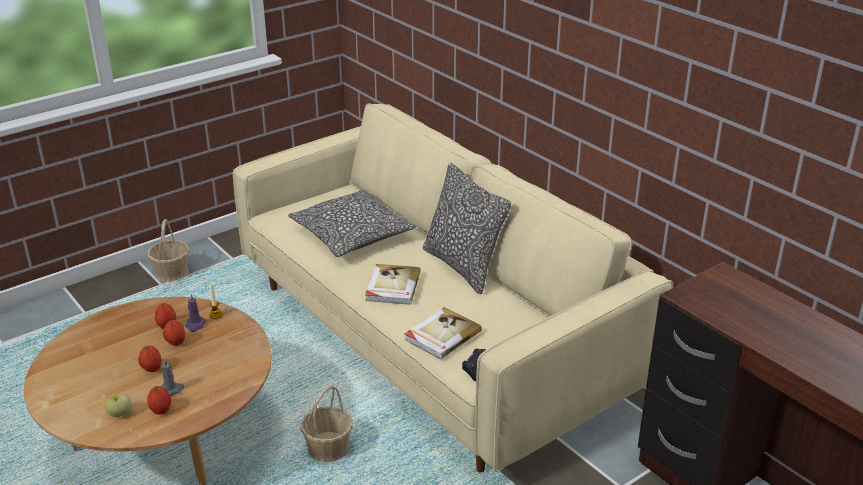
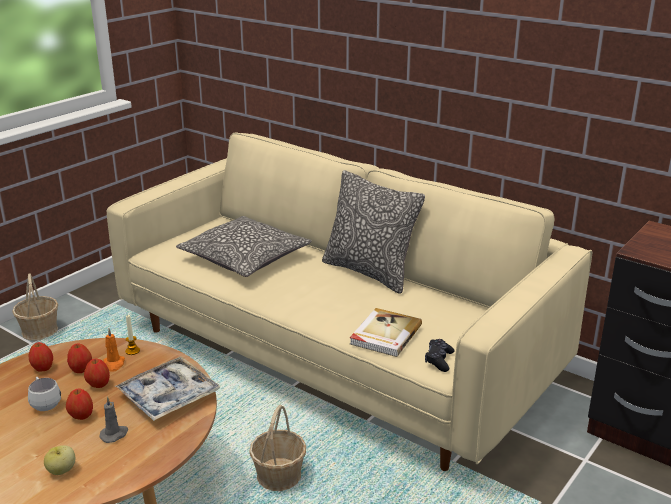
camera: 15 degrees left, 5 degrees down
apple [147,386,171,415] -> apple moved to [28,342,53,372]
purple candle [186,294,206,332] -> orange candle [103,329,125,372]
book [365,264,421,305] -> none
none -> white mug [28,377,61,411]
none -> tray [115,356,221,421]

